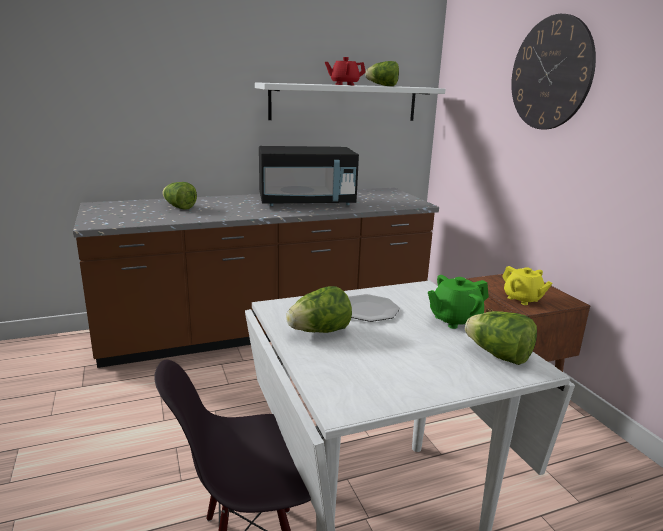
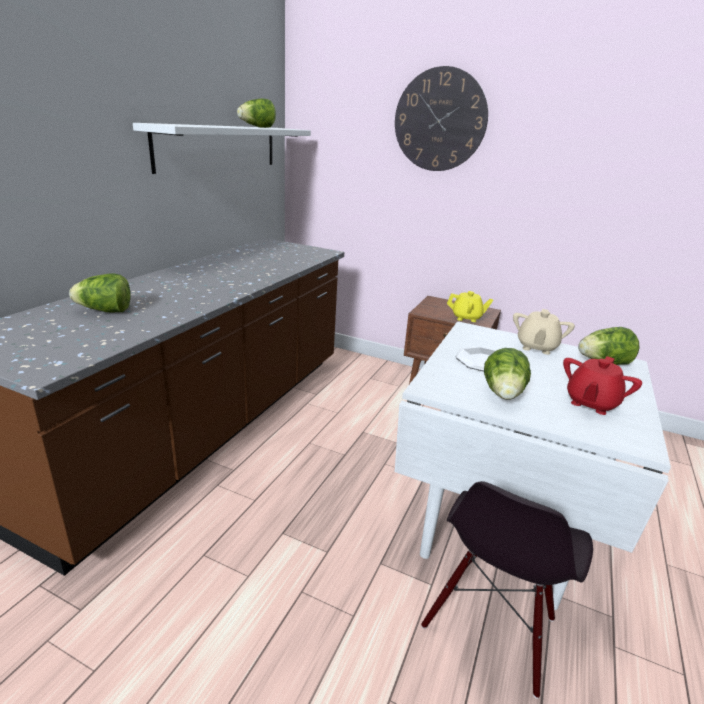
camera: 45 degrees left, 5 degrees up
black microwave [259,146,359,206] -> none
red teapot [325,57,366,85] -> red teapot moved to [563,356,642,415]
green teapot [428,275,489,329] -> beige teapot [513,309,575,355]

